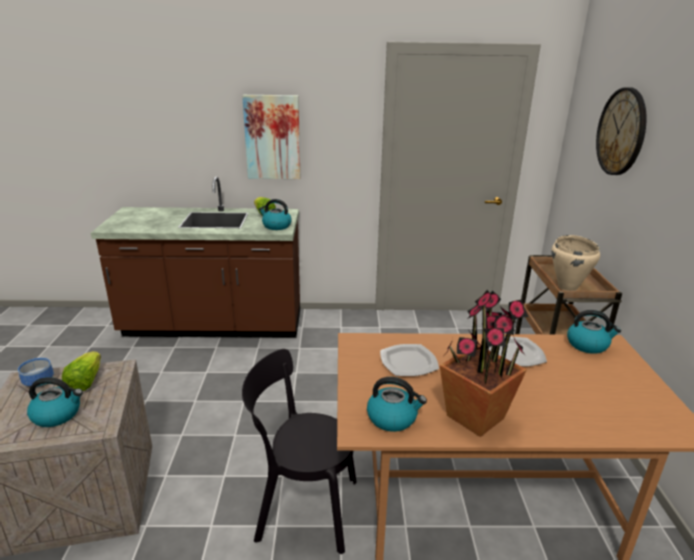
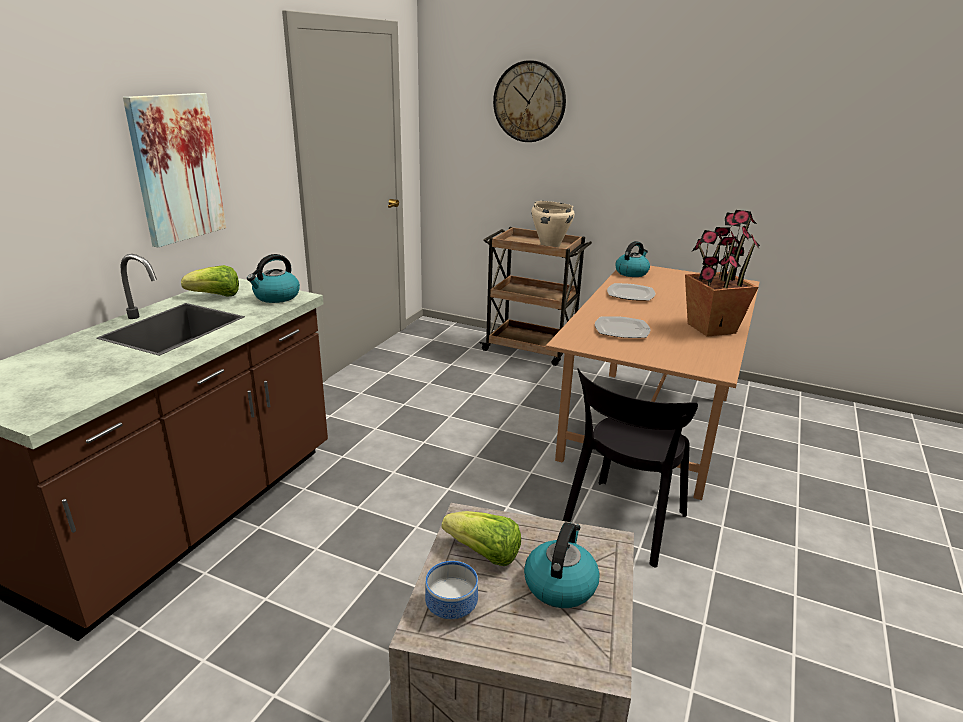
camera: 65 degrees left, 0 degrees up
kettle [367,377,427,432] -> none

